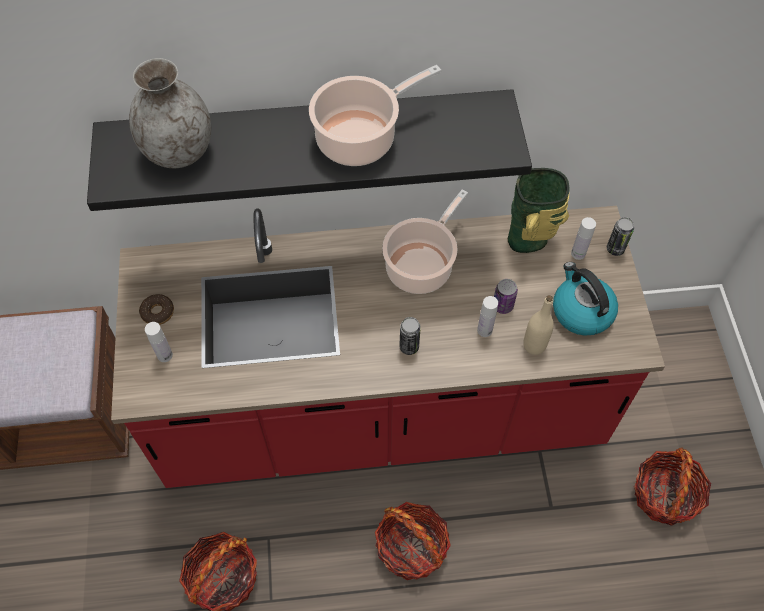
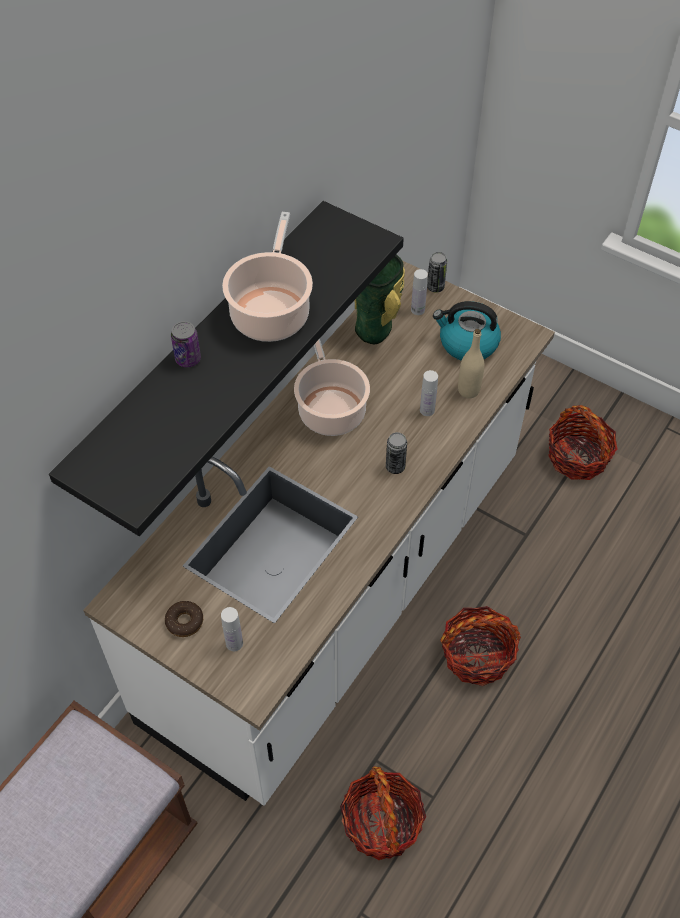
camera: 50 degrees left, 5 degrees down
red counter [111,206,665,488] -> white counter [83,261,555,806]
grey vase [129,58,211,168] -> none
can [494,279,518,314] -> can moved to [171,321,201,367]

